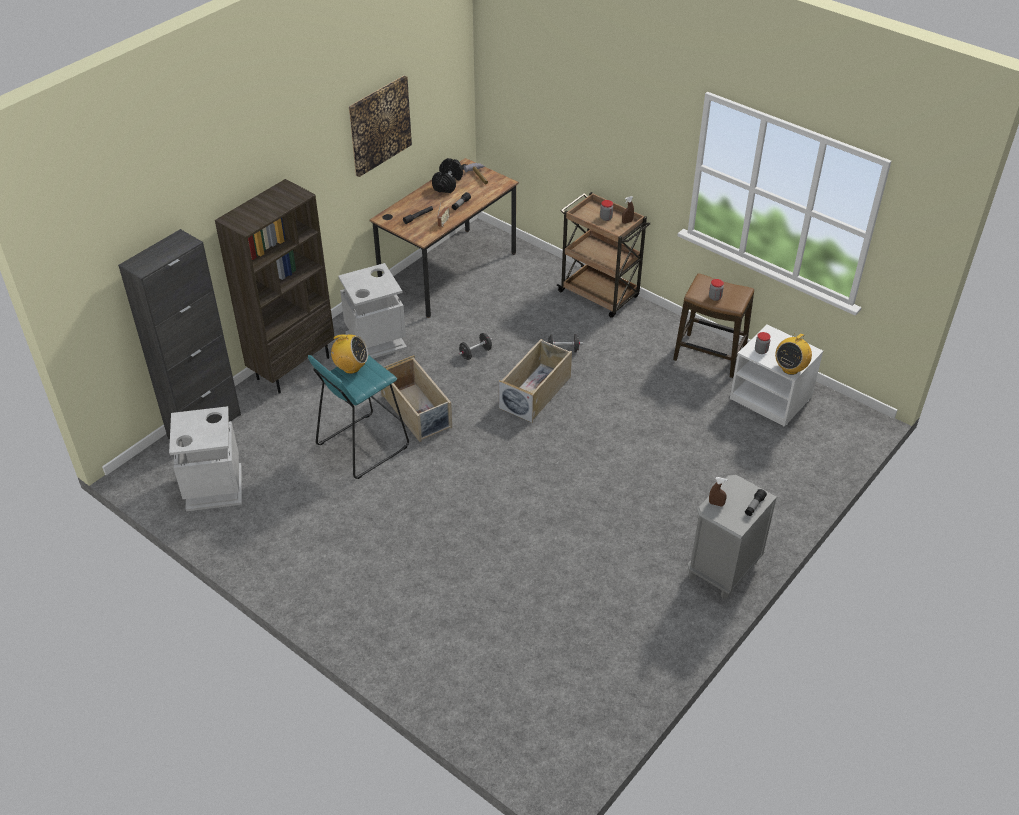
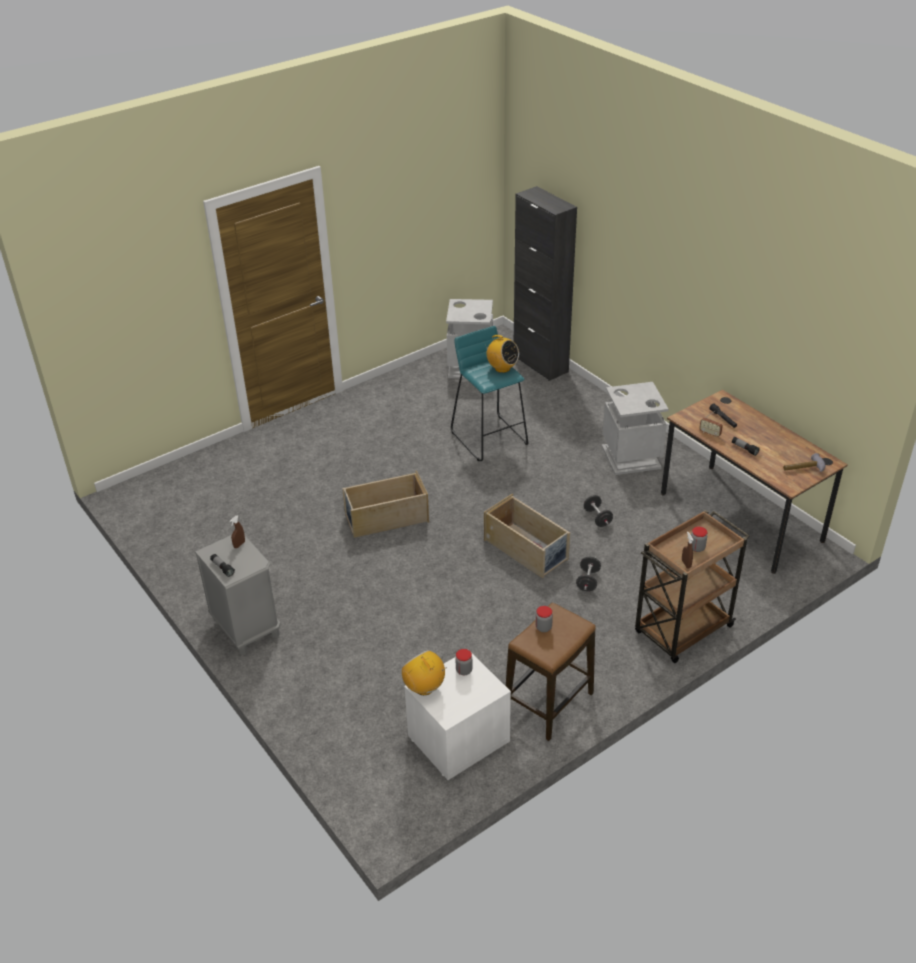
camera: 105 degrees right, 5 degrees down
brown bookcase [215,179,334,394] -> none
radio [328,334,368,374] -> radio turned 75 degrees counterclockwise [483,335,519,373]
picture [349,75,412,177] -> none
beige storage box [381,355,452,442] -> beige storage box moved to [342,471,429,538]
black dumbbell [432,158,463,193] -> none

